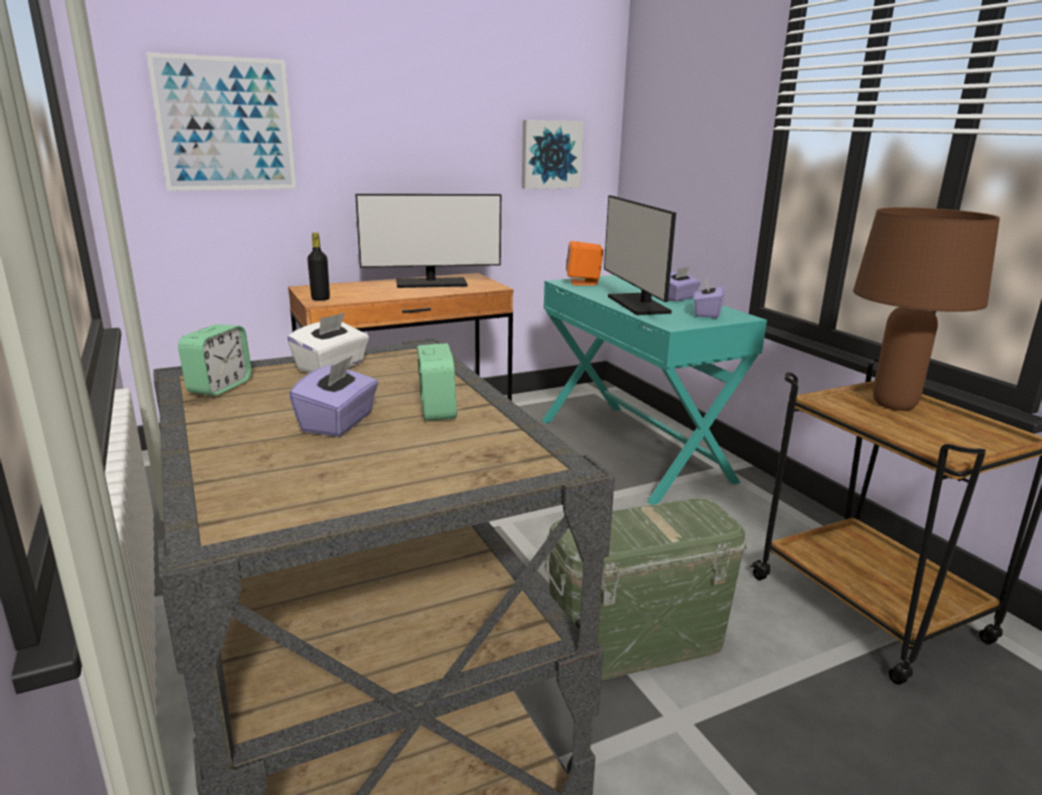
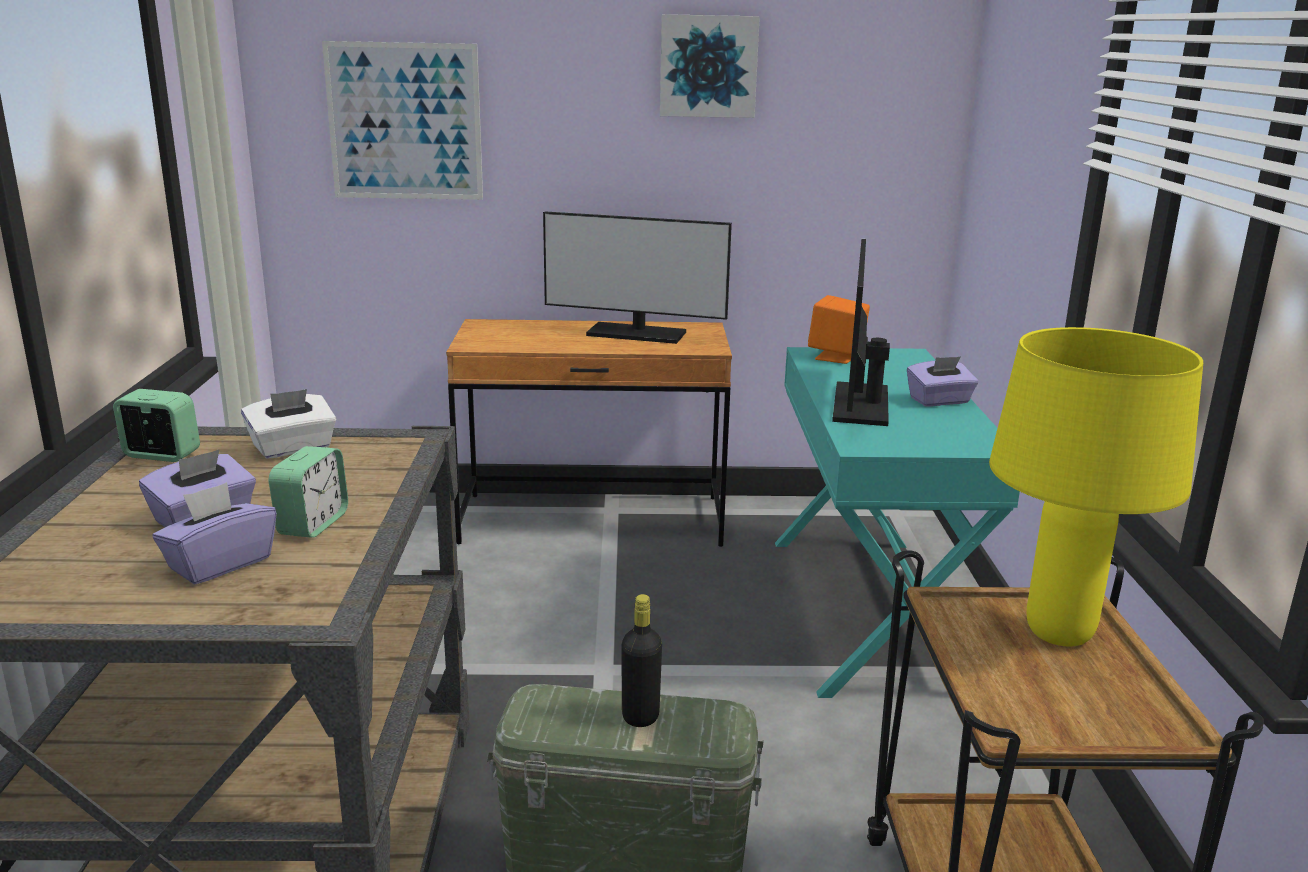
camera: 25 degrees right, 0 degrees up
alarm clock [178,324,252,396] -> alarm clock turned 120 degrees counterclockwise [113,389,200,462]
black bottle [307,232,330,301] -> black bottle moved to [621,594,662,727]
picture [522,120,584,189] -> picture moved to [660,14,760,118]
purple tissue box [693,278,725,318] -> purple tissue box moved to [153,482,277,585]
brown table lamp [853,207,1000,411] -> yellow table lamp [989,327,1203,646]

